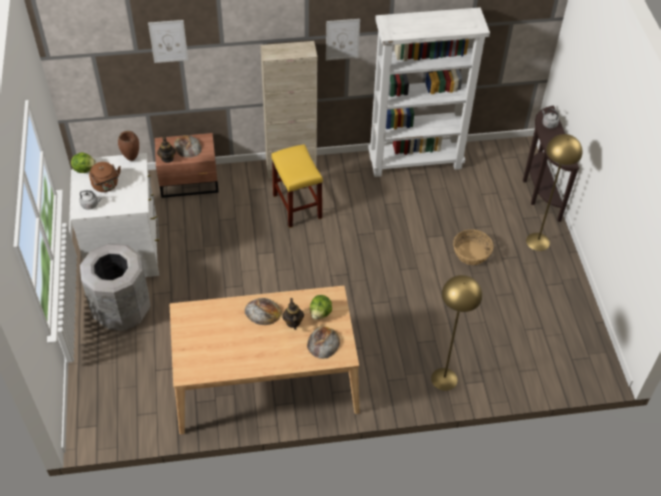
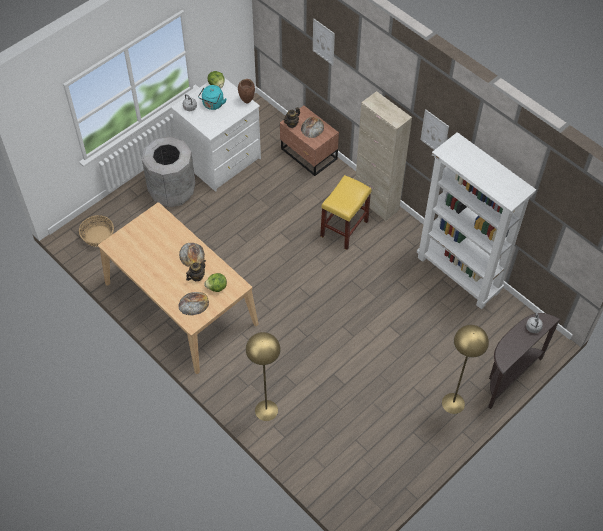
camera: 55 degrees right, 5 degrees up
brown kettle [89,162,121,192] -> turquoise kettle [198,85,226,110]
basket [453,229,493,265] -> basket moved to [79,215,114,247]

